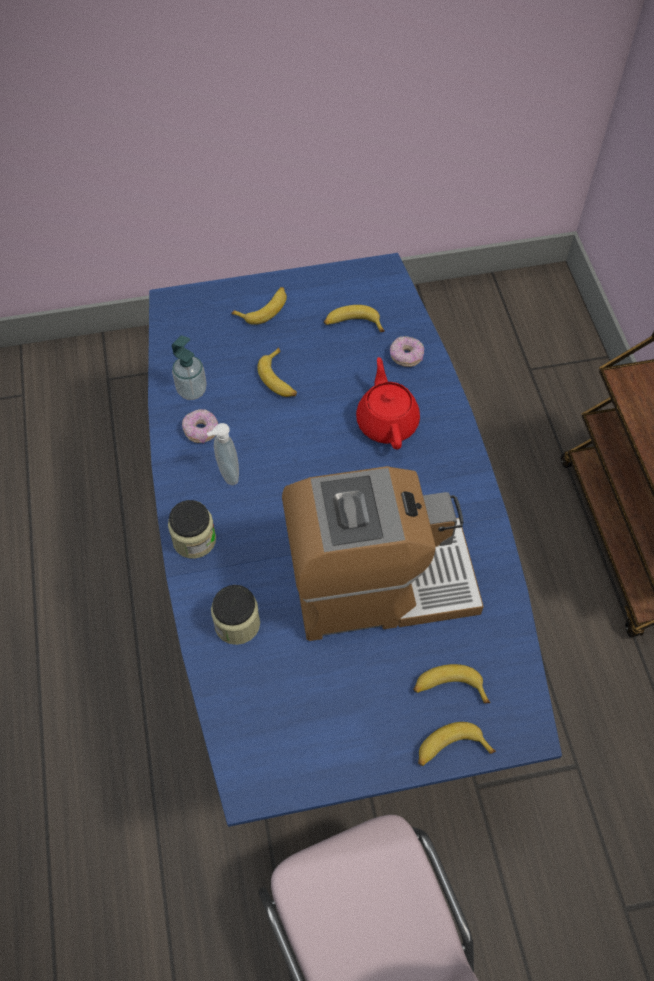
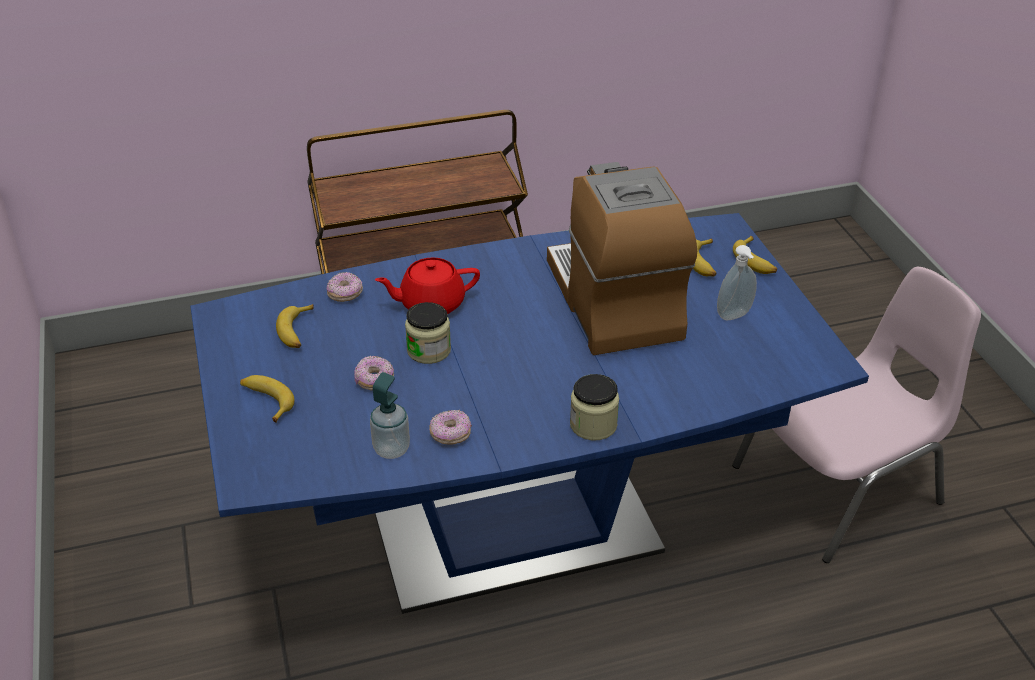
camera: 95 degrees left, 20 degrees down
soap dispenser [207,423,239,485] -> soap dispenser moved to [717,245,757,320]
jar [211,585,260,645] -> jar moved to [405,302,451,364]
banana [257,348,297,397] -> donut [354,356,394,390]

